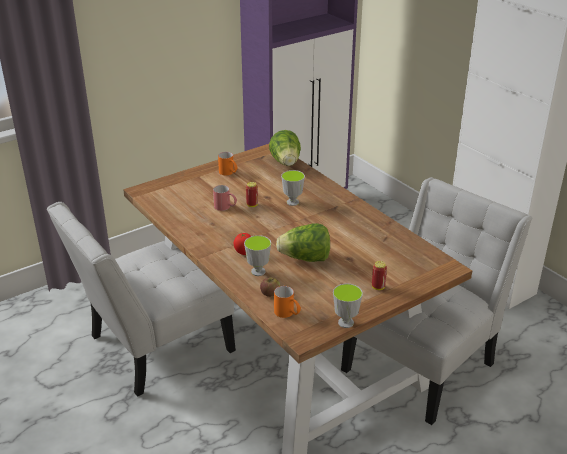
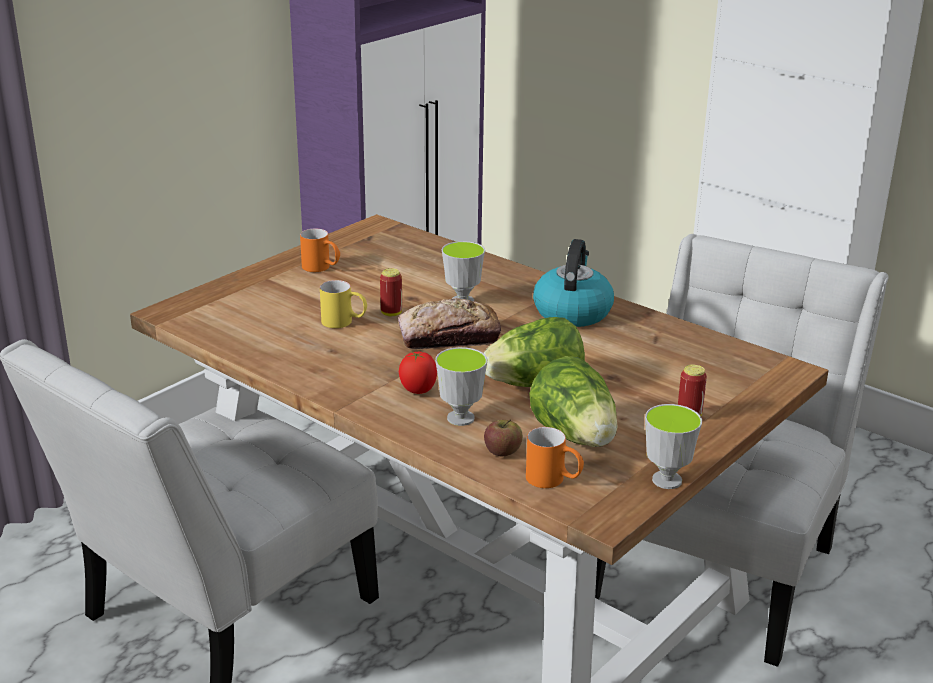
camera: 15 degrees left, 5 degrees down
red mug [213,185,237,211] -> yellow mug [320,280,367,328]
lettuce [269,130,301,166] -> lettuce moved to [529,356,618,447]
none -> bread [398,298,501,349]
none -> kettle [533,239,614,327]

